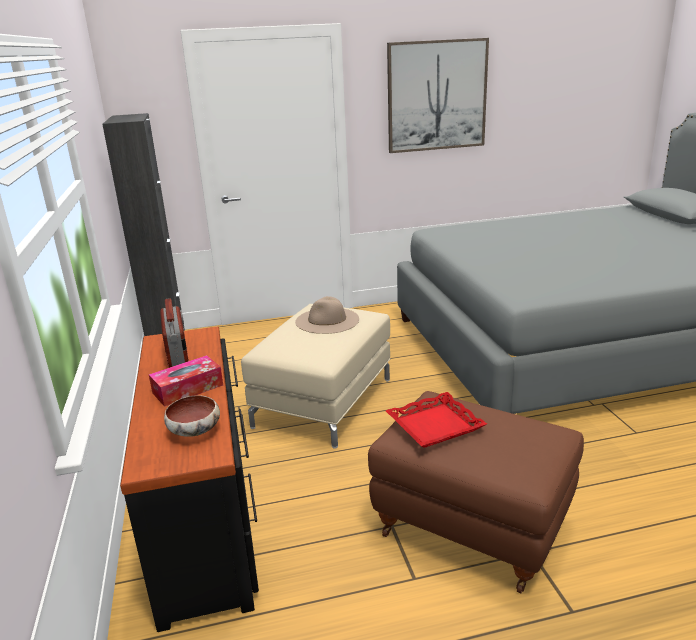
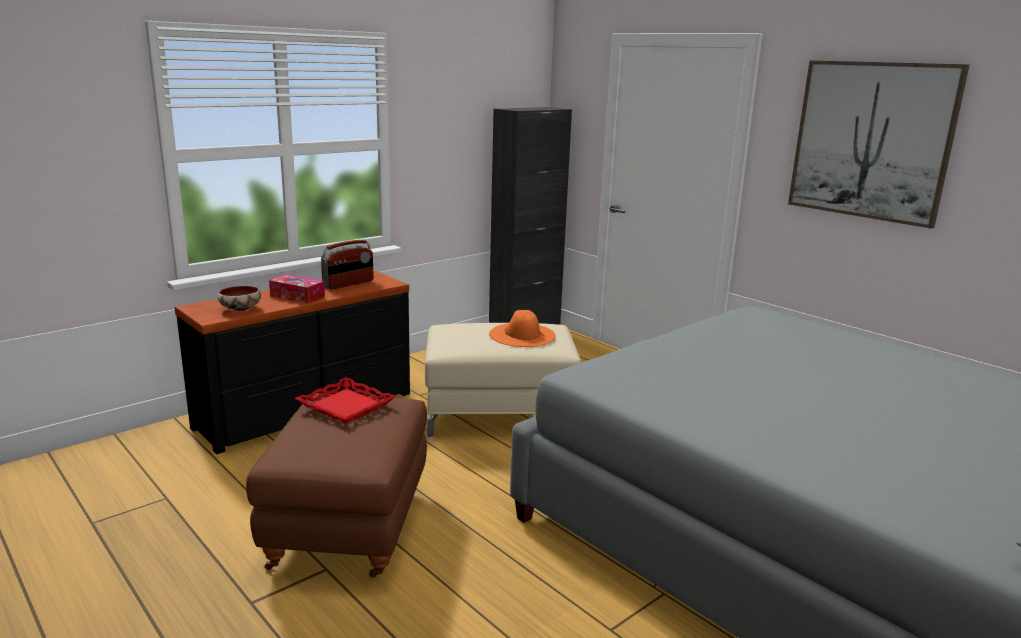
camera: 60 degrees right, 5 degrees down
beige hat [295,296,359,334] -> orange hat [489,310,556,347]

